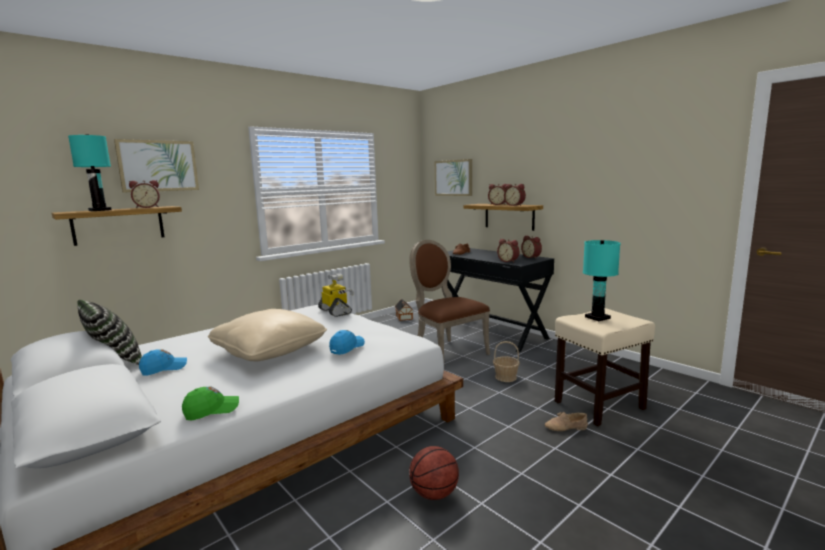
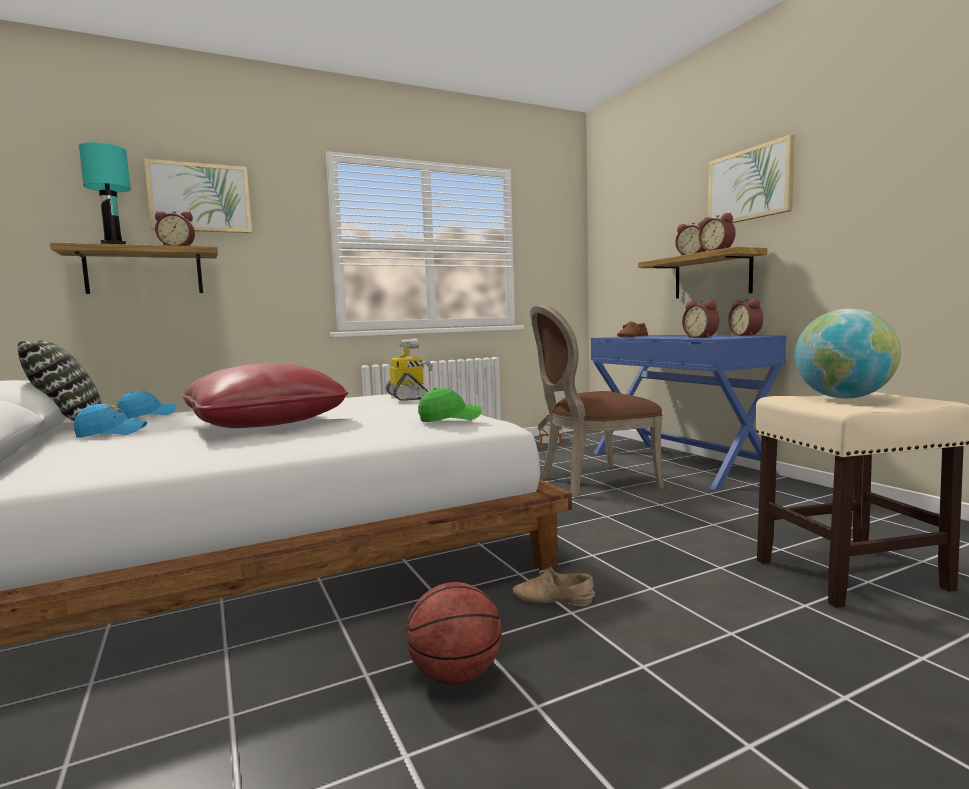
camera: 15 degrees right, 5 degrees down
green cap [182,387,239,420] -> green cap moved to [418,388,482,422]
beige pillow [208,309,327,361] -> red pillow [183,363,348,428]
blue cap [329,330,365,355] -> blue cap moved to [117,391,176,419]
brown chair [409,240,490,359] -> brown chair turned 90 degrees counterclockwise [530,304,664,497]
picture [435,159,472,196] -> picture moved to [708,134,795,223]
black desk [447,248,554,352] -> blue desk [591,335,787,490]
basket [493,341,520,382] -> none
beige shoe [545,411,588,431] -> beige shoe moved to [513,567,595,606]
turquoise table lamp [583,240,620,321] -> globe [795,309,901,399]

